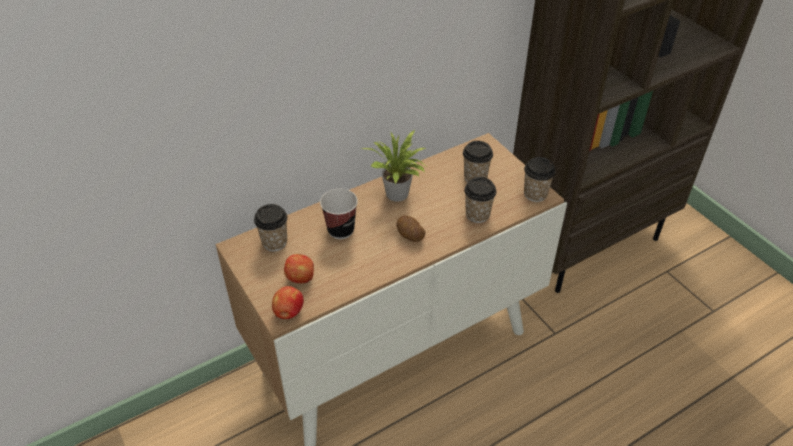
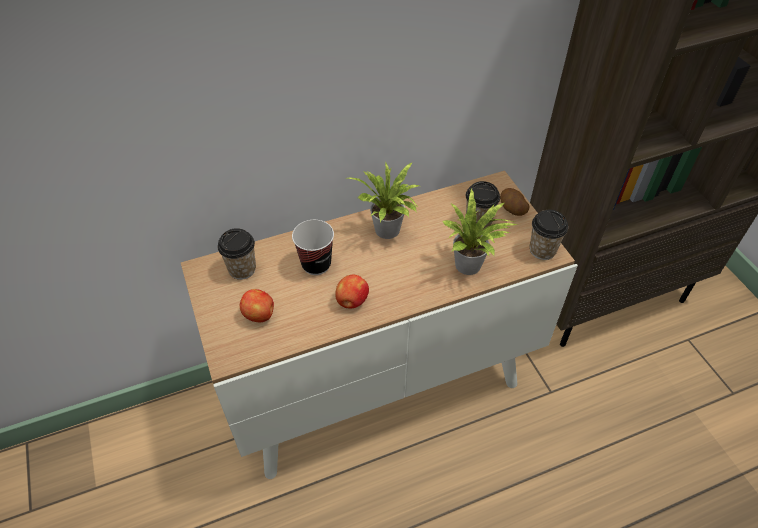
camera: 10 degrees right, 5 degrees up
apple [272,286,304,319] -> apple moved to [335,275,369,308]
potato [396,216,426,242] -> potato moved to [500,188,530,216]
cup [464,177,496,223] -> potted plant [443,189,518,275]

